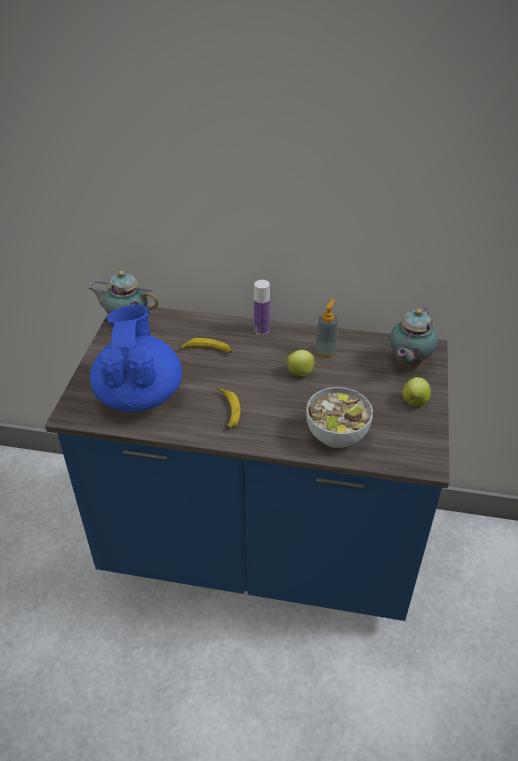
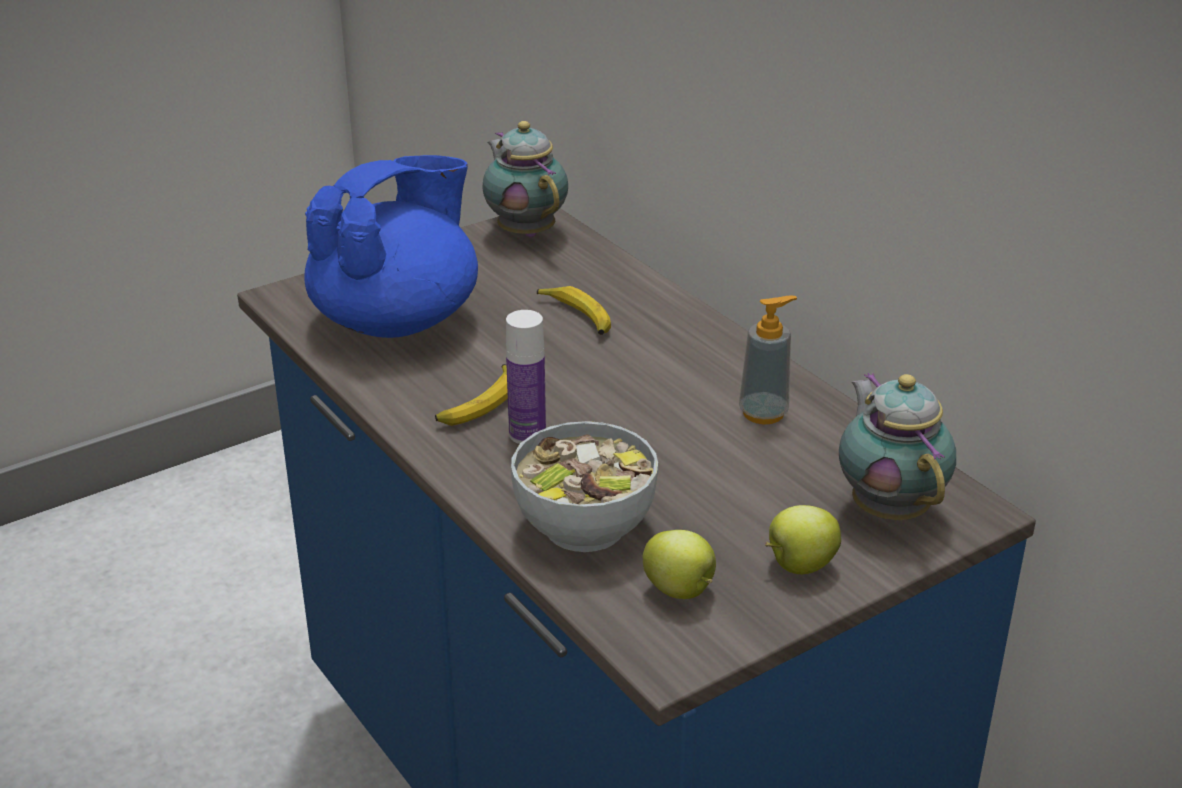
camera: 45 degrees right, 10 degrees down
bottle [254,280,270,335] -> bottle moved to [506,310,546,444]
apple [286,350,317,376] -> apple moved to [643,530,716,599]
teapot [390,307,438,367] -> teapot turned 90 degrees clockwise [839,373,956,520]

